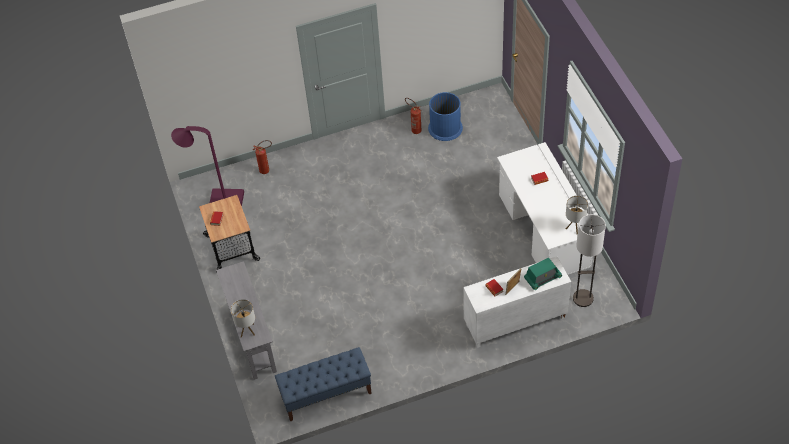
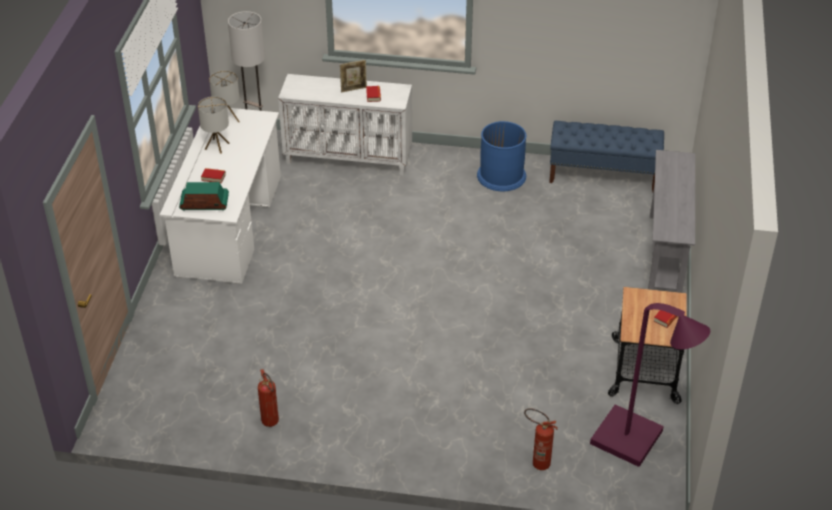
camera: 155 degrees left, 10 degrees down
table lamp [231,299,255,337] -> table lamp moved to [198,96,230,154]
blue trash can [428,92,463,141] -> blue trash can moved to [477,121,527,191]
radio [524,258,562,290] -> radio moved to [179,182,229,211]

